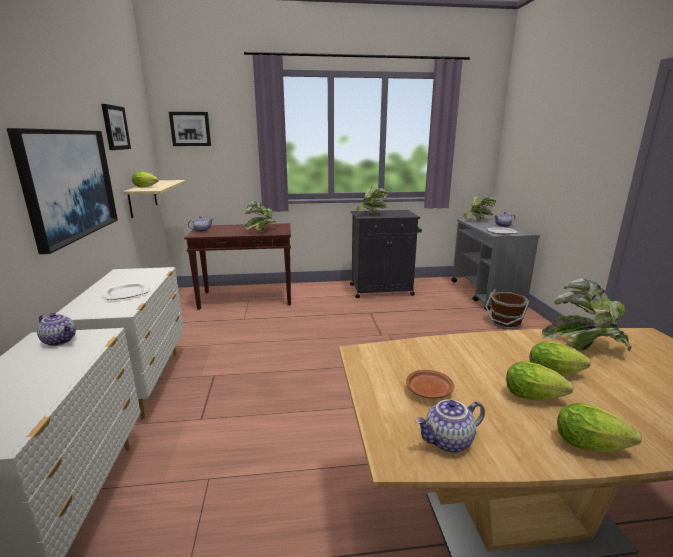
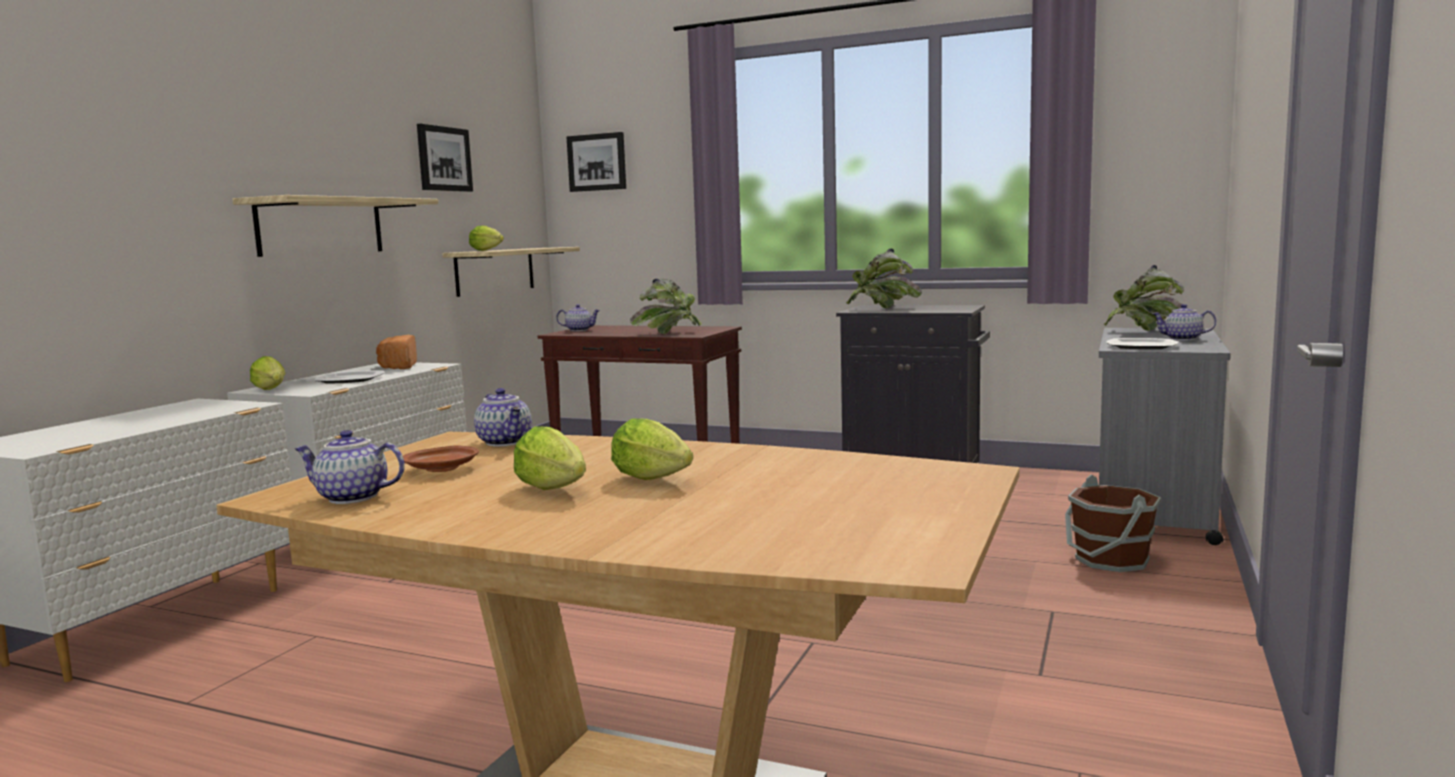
camera: 30 degrees right, 10 degrees down
picture [7,128,118,254] -> shelf [233,195,438,257]
teapot [37,313,76,346] -> teapot moved to [474,388,532,446]
potted plant [542,278,631,351] -> none
lettuce [557,403,642,452] -> lettuce moved to [250,356,285,390]
none -> bread [376,335,417,369]

